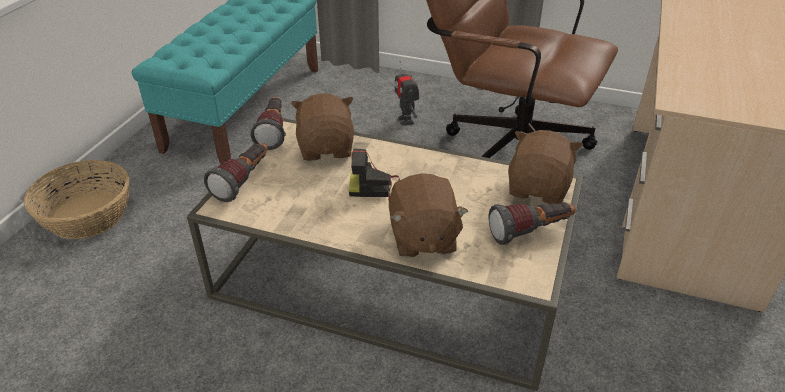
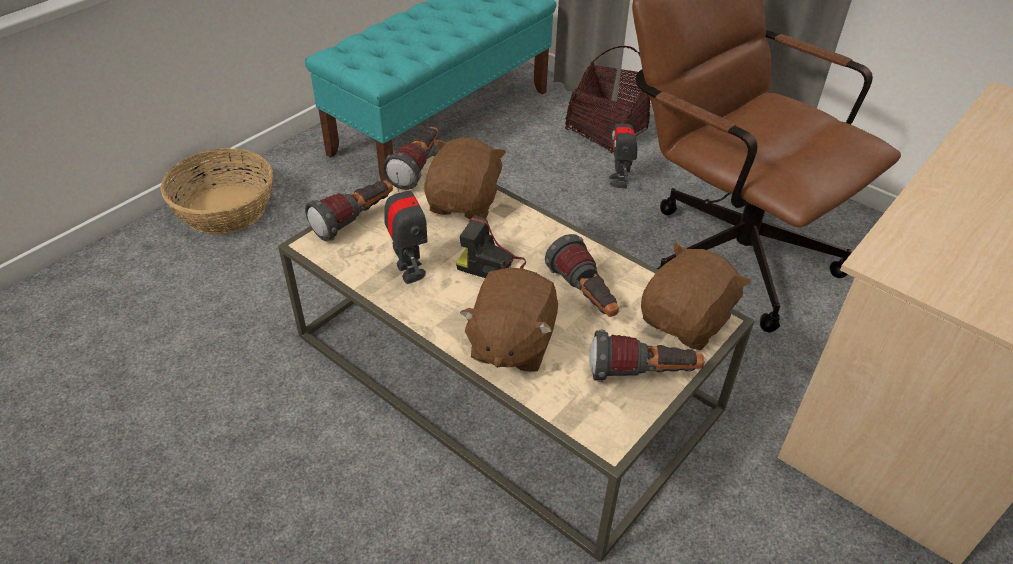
camera: 20 degrees right, 5 degrees up
none -> toy robot [384,172,428,284]
none -> flashlight [545,234,619,317]
none -> basket [565,46,650,153]

